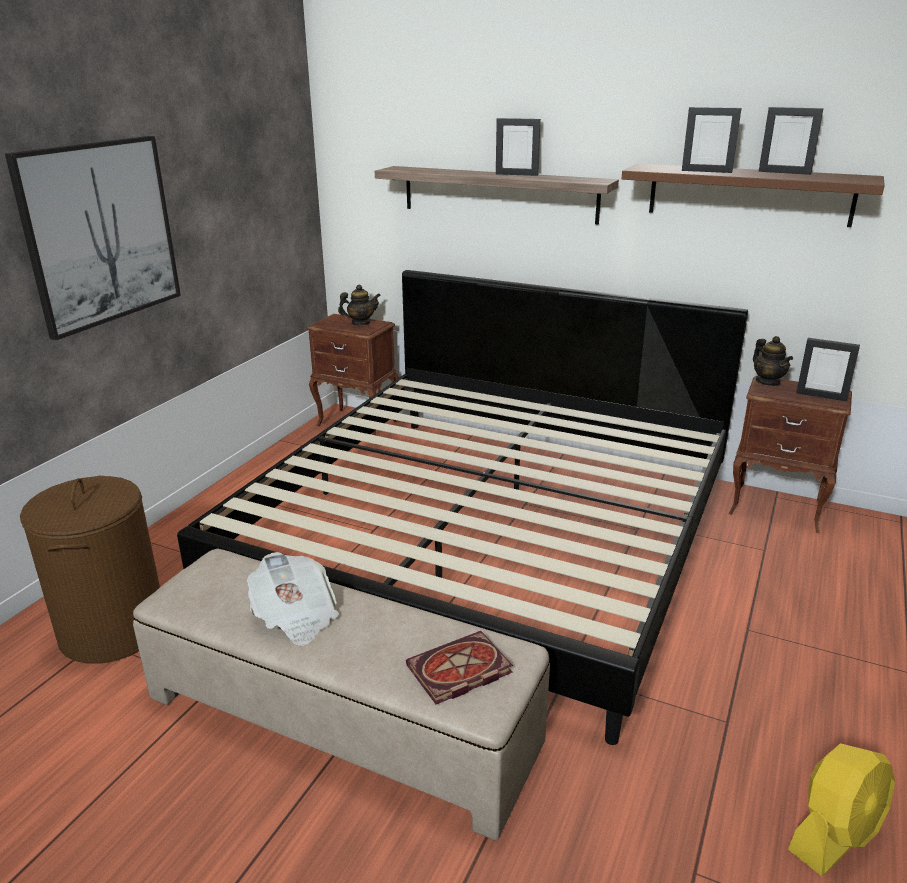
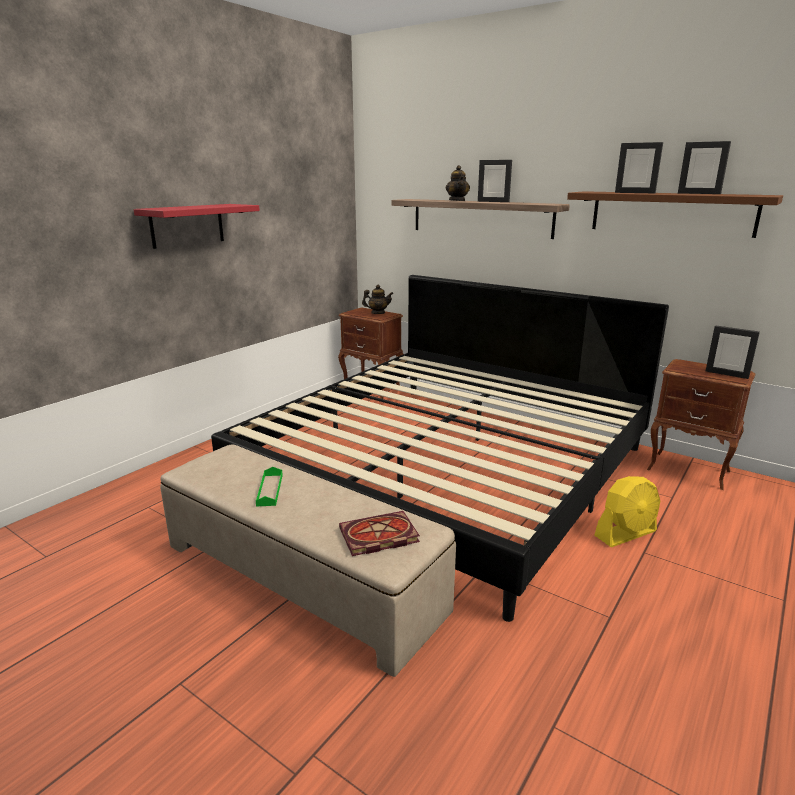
camera: 10 degrees right, 5 degrees down
picture [5,136,181,340] -> red shelf [133,204,260,249]
brown laundry basket [20,476,160,664] -> none
newspaper [247,552,339,646] -> green tray [256,467,283,506]
teapot [753,336,793,386] -> teapot moved to [446,165,470,201]
yellow fan [788,743,895,877] -> yellow fan moved to [594,476,660,547]

